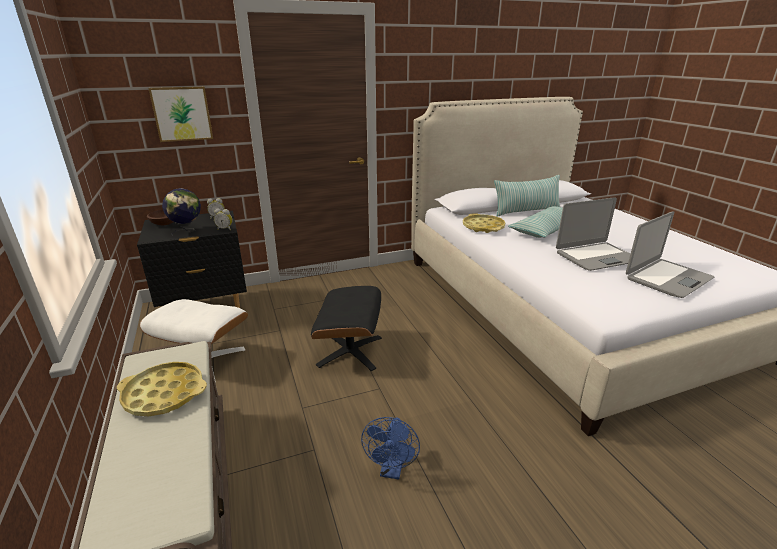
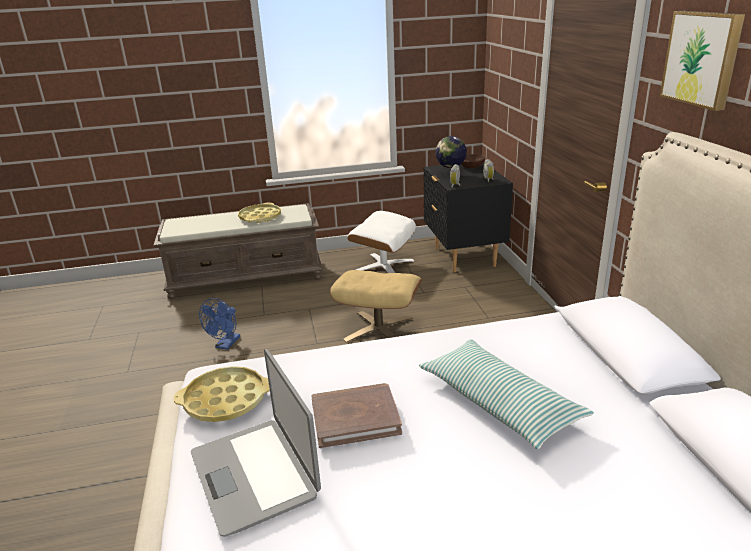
camera: 100 degrees right, 0 degrees up
picture [148,86,213,142] -> picture moved to [660,11,745,111]
black ottoman [311,286,382,371] -> beige ottoman [330,270,422,343]
blue fan [361,417,420,480] -> blue fan turned 90 degrees counterclockwise [199,298,241,350]
yellow tray [463,213,505,233] -> yellow tray moved to [174,366,270,422]
pillow [494,175,560,217] -> none
laptop [556,197,630,271] -> brown book [312,383,402,448]

